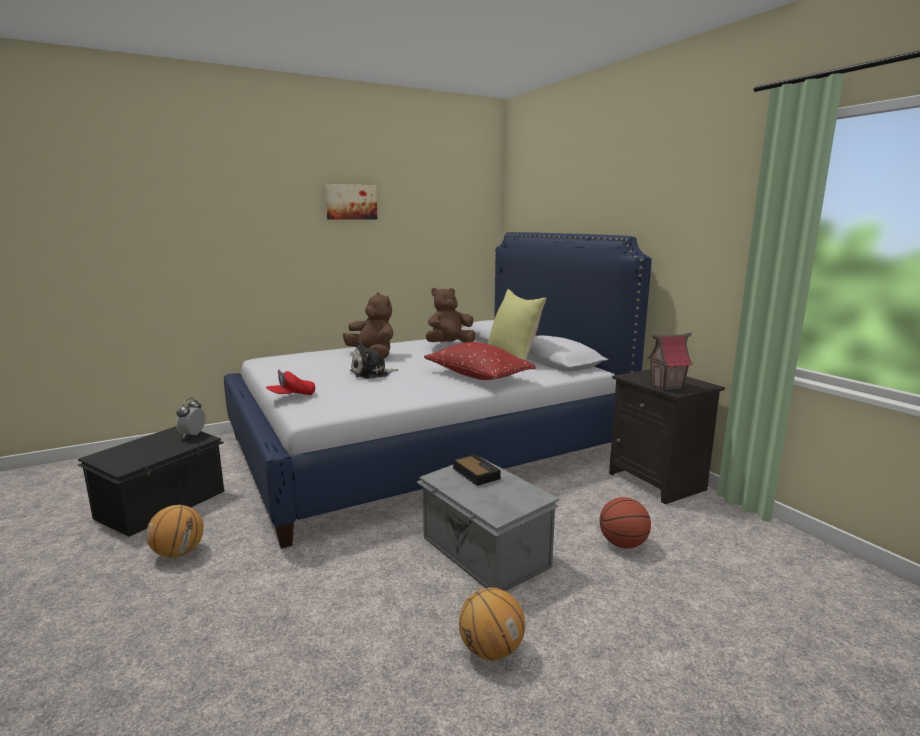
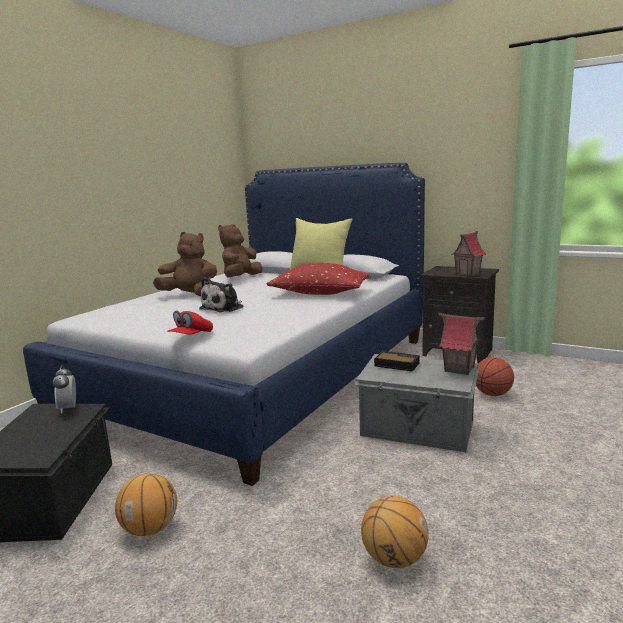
camera: 30 degrees left, 0 degrees up
picture [325,184,377,220] -> none
basketball [459,588,525,660] -> basketball moved to [361,496,429,568]
none -> toy house [438,313,485,375]

